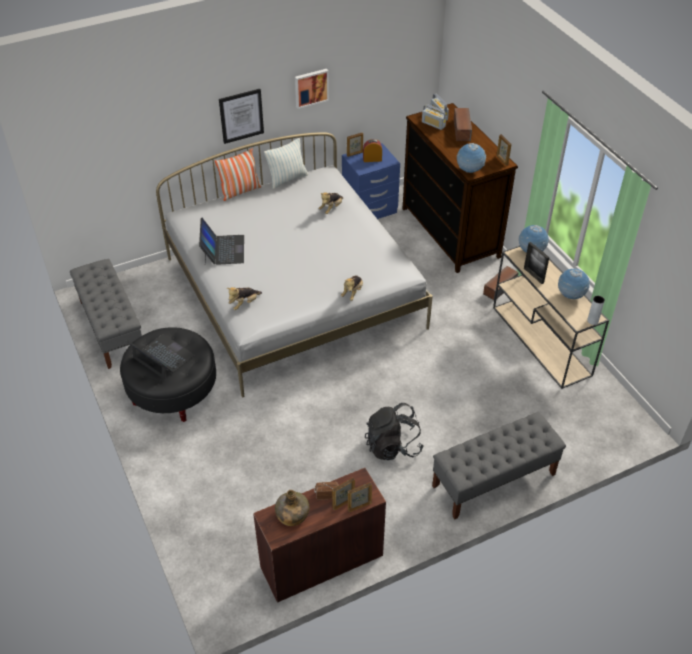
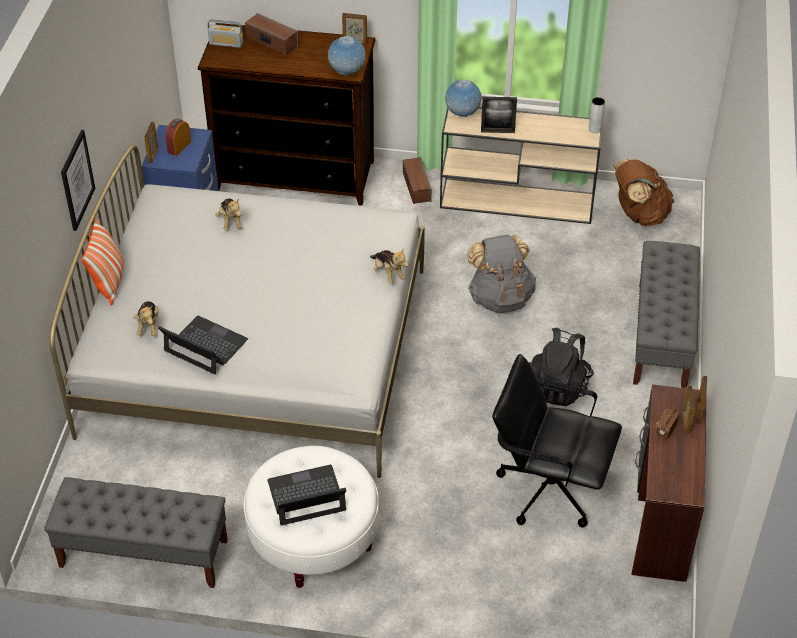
camera: 55 degrees left, 0 degrees up
black ottoman [120,327,216,422] -> white ottoman [244,446,379,588]
plush toy [227,287,262,310] -> plush toy moved to [133,301,159,336]
pillow [264,138,308,189] -> none
green bottle [275,490,309,526] -> none
picture [295,69,329,109] -> none
radio [422,104,446,130] -> none
globe [558,269,590,299] -> none
none -> grey backpack [467,235,536,313]
none -> black office chair [492,354,622,528]
none -> brown backpack [613,158,674,226]

